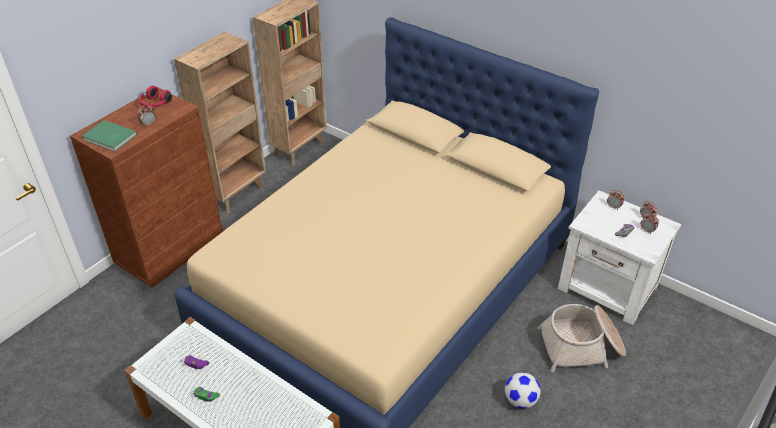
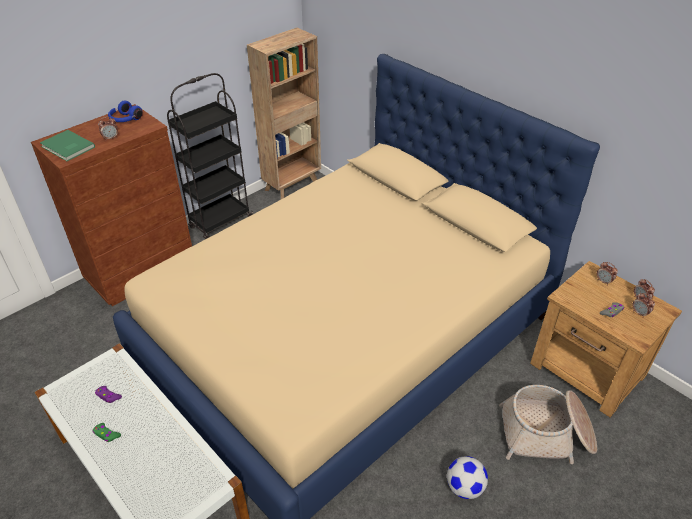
camera: 10 degrees right, 0 degrees up
red headphones [139,86,172,108] -> blue headphones [108,100,143,122]
brown bookcase [174,32,266,213] -> black cart [167,73,255,239]
white nightstand [558,191,681,325] -> brown nightstand [530,261,682,417]

